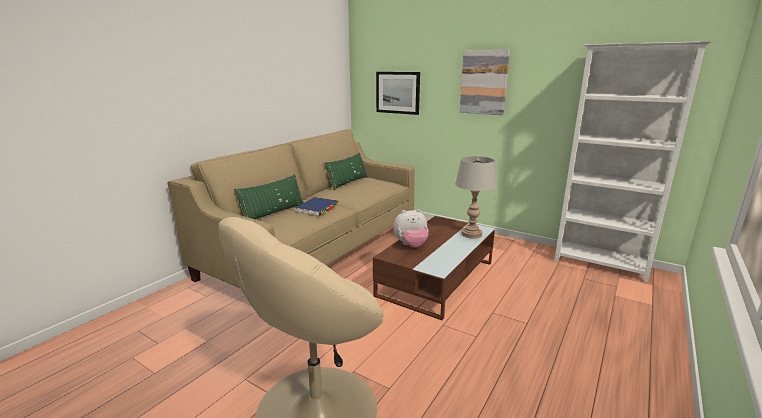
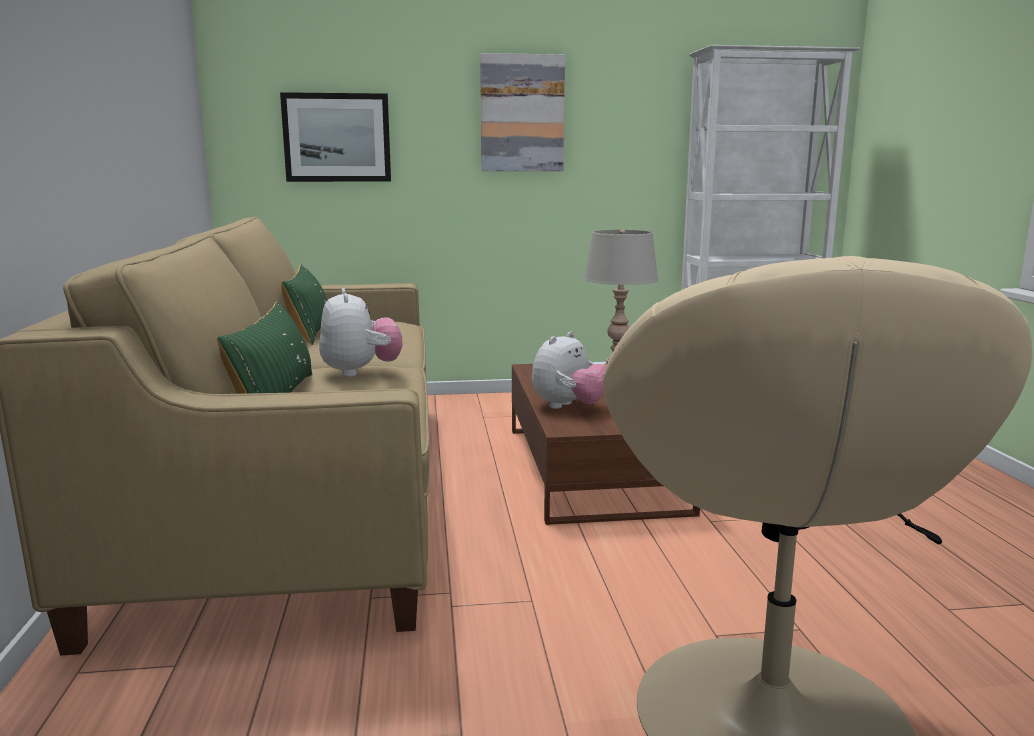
camera: 40 degrees left, 5 degrees down
blue book [295,197,339,216] -> plush toy [319,288,403,377]

